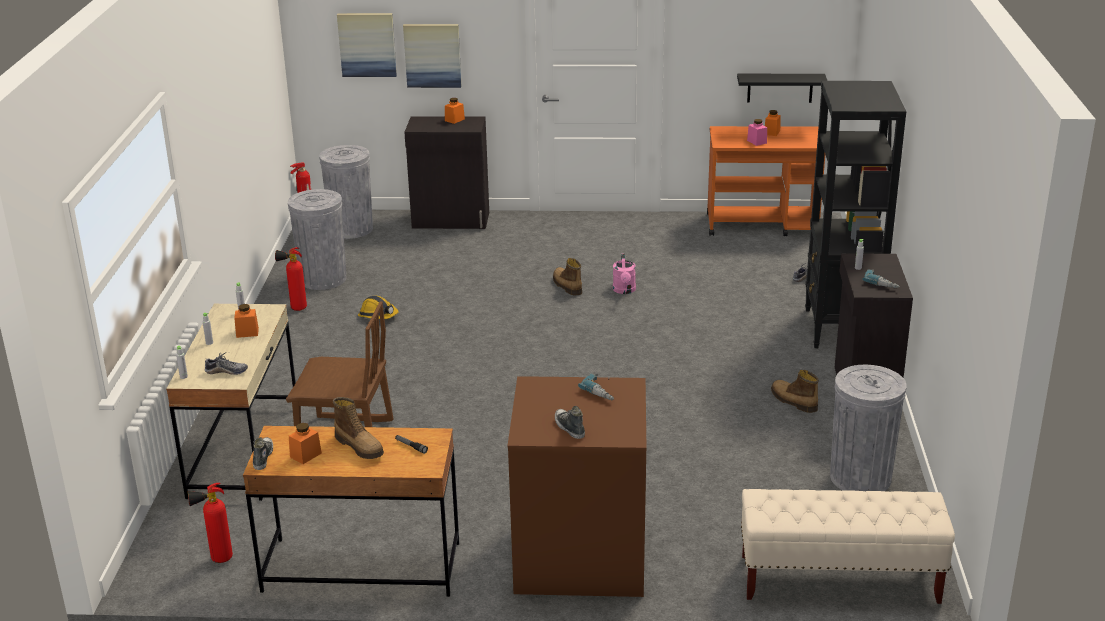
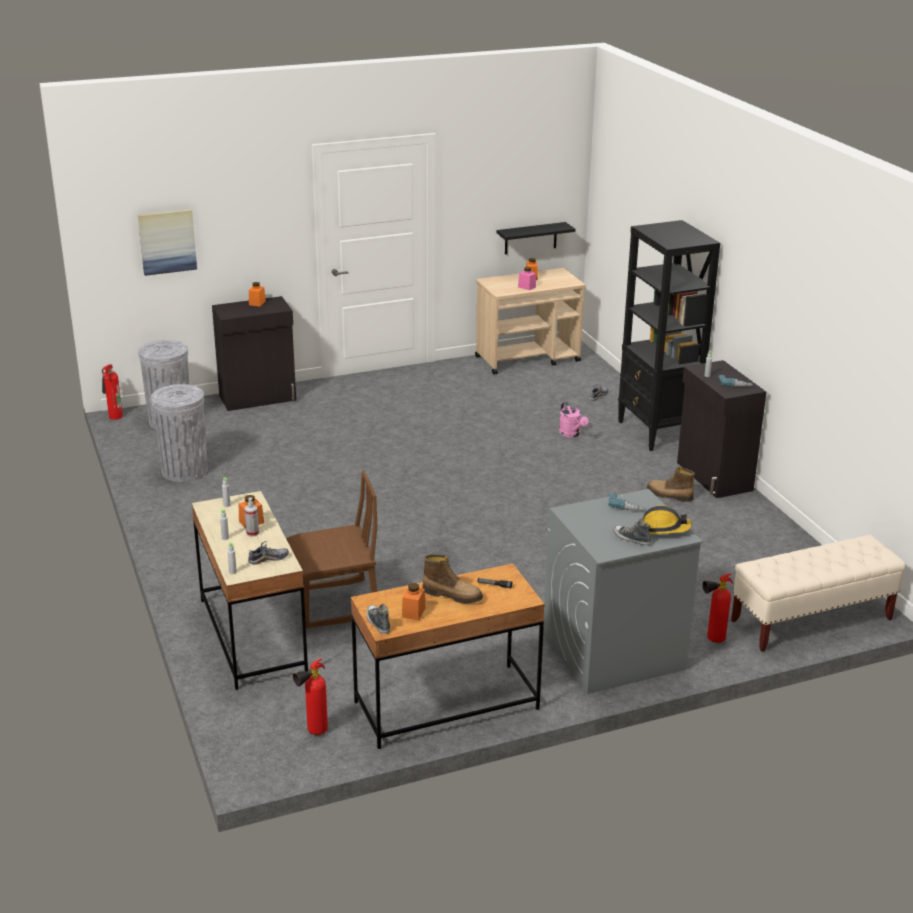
camera: 25 degrees left, 0 degrees up
fire extinguisher [275,247,307,311] -> fire extinguisher moved to [703,573,732,643]
hard hat [358,296,399,319] -> hard hat moved to [643,505,692,534]
picture [403,24,461,88] -> none
brown washing machine [508,376,647,597] -> grey washing machine [543,489,703,694]
boot [553,258,582,295] -> none
pink watering can [613,254,636,294] -> pink watering can moved to [559,402,589,437]
orange cart [707,126,825,236] -> beige cart [475,268,586,375]
grey trash can [830,365,907,491] -> none
none -> spray bottle [245,498,259,537]

